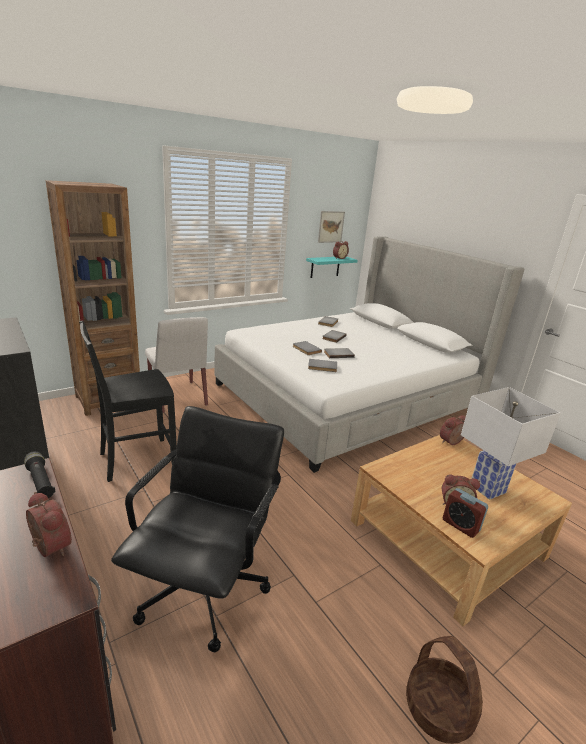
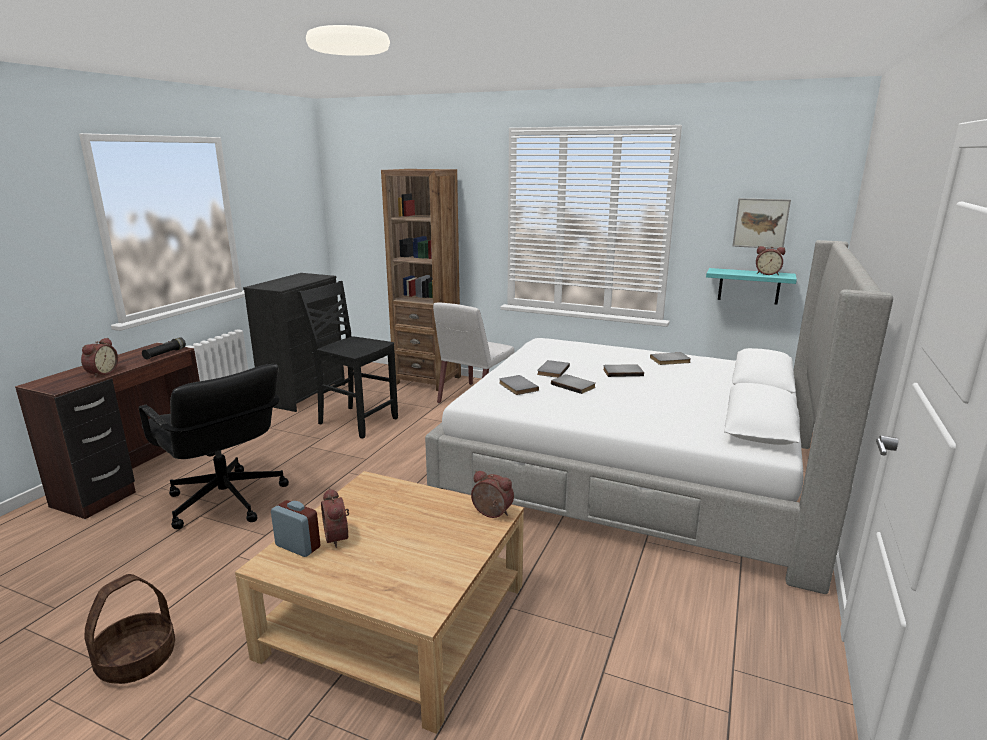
camera: 60 degrees right, 5 degrees down
black office chair [111,406,284,652] -> black office chair turned 60 degrees clockwise [139,364,289,529]
alarm clock [443,488,488,538] -> alarm clock turned 105 degrees clockwise [271,500,320,557]
white table lamp [461,387,561,500] -> none

